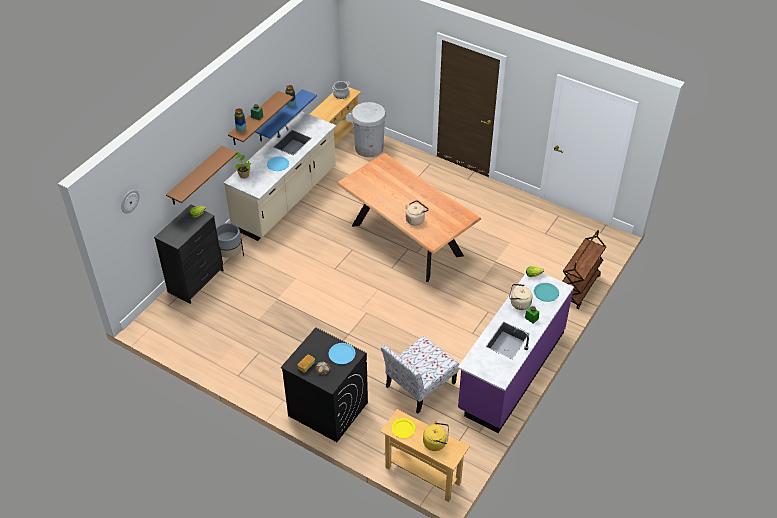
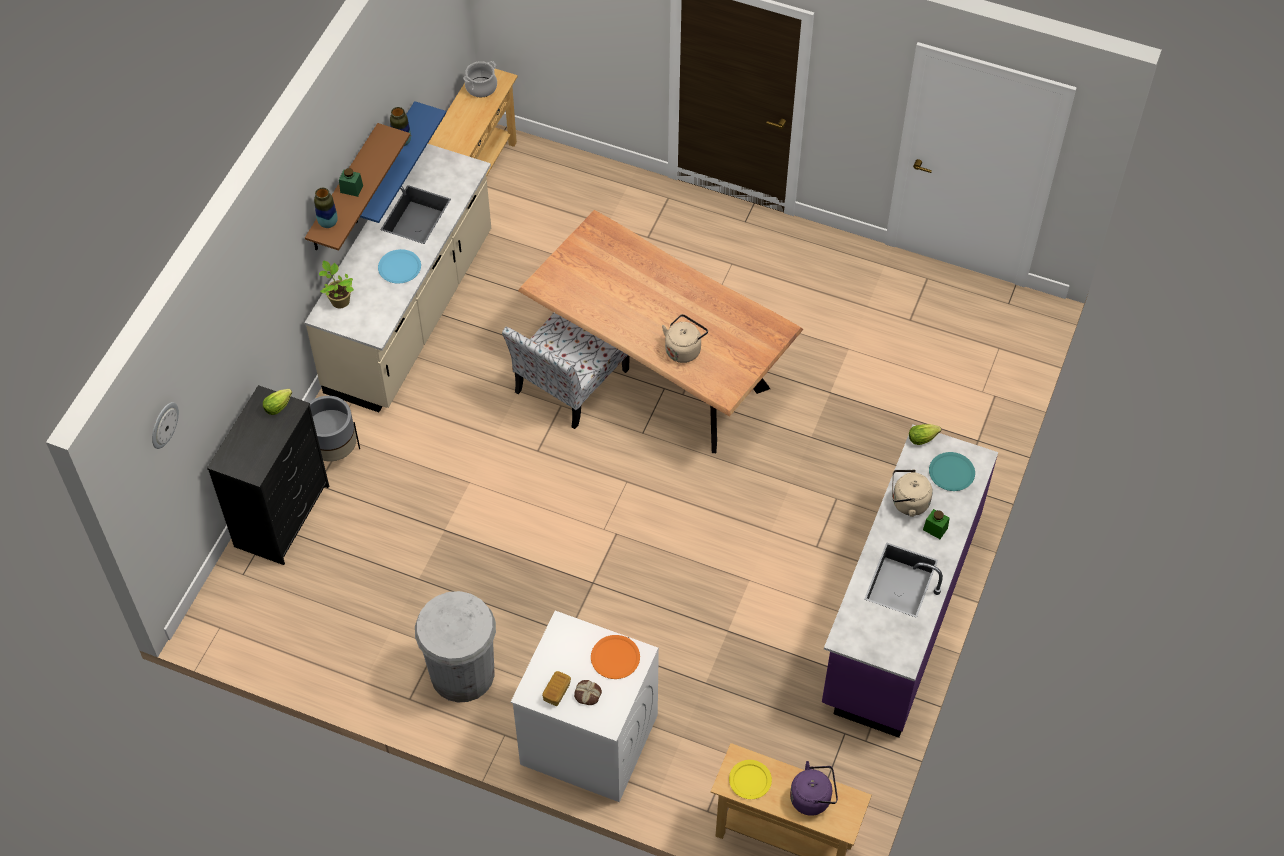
camera: 10 degrees left, 10 degrees up
brown shelf [166,146,237,204] -> none
black washing machine [281,328,368,442] -> white washing machine [511,611,659,802]
blue plate [328,343,356,364] -> orange plate [591,635,640,679]
white trash can [351,102,386,158] -> white trash can moved to [415,591,496,703]
chair [381,336,459,414] -> chair moved to [502,313,630,429]
yellow kettle [423,421,449,451] -> purple kettle [790,761,838,816]
brown cart [562,230,606,309] -> none

